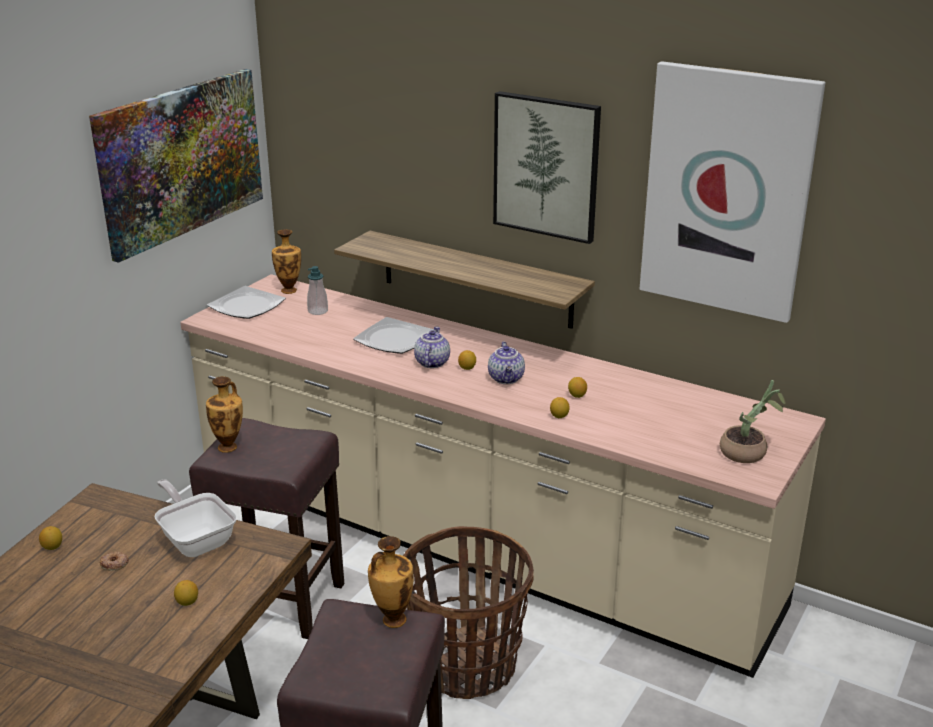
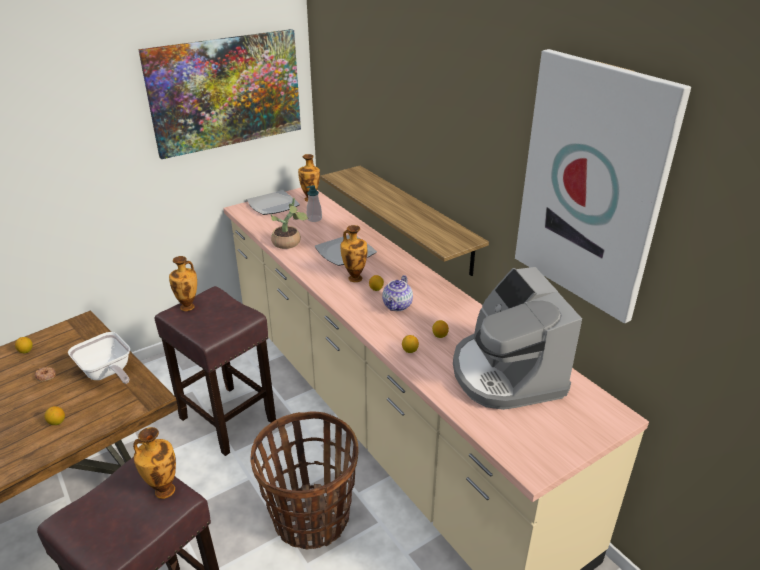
camera: 25 degrees right, 5 degrees up
frying pan [154,479,237,557] -> frying pan turned 150 degrees clockwise [68,332,130,384]
teapot [414,327,450,368] -> vase [341,225,367,282]
picture [493,91,601,244] -> none
potted plant [720,380,786,463] -> potted plant moved to [271,198,309,249]
none -> coffee machine [453,267,582,410]

